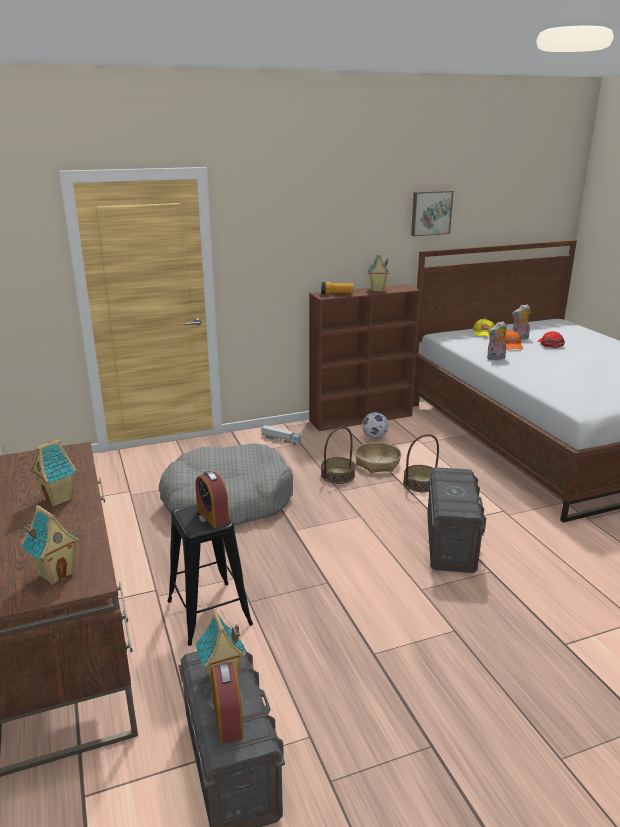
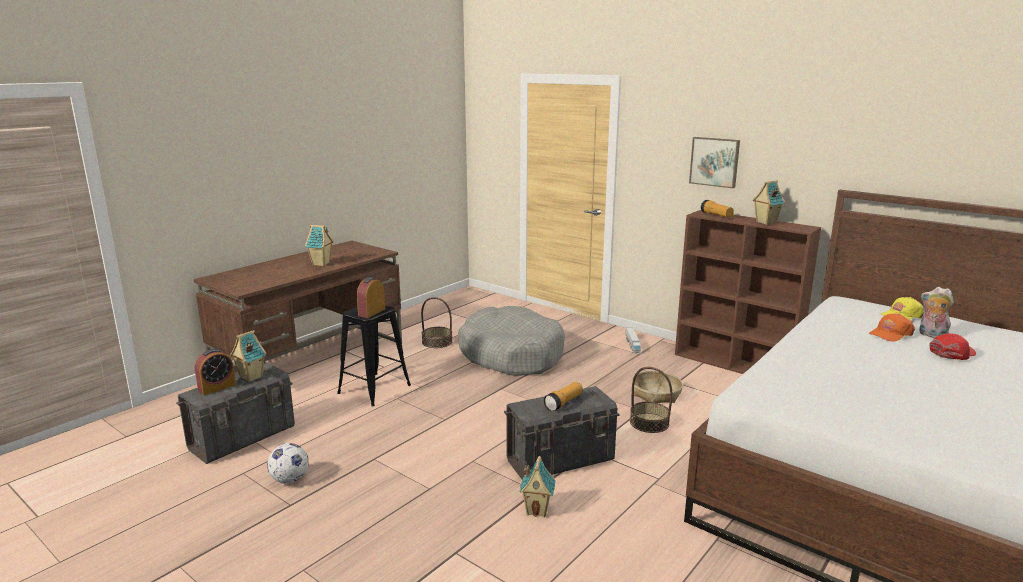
camera: 60 degrees right, 5 degrees down
toy house [21,505,80,585] -> toy house moved to [519,456,556,517]
basket [321,426,355,484] -> basket moved to [421,297,453,348]
football [362,412,389,439] -> football moved to [267,443,309,484]
picture [411,191,454,236] -> picture moved to [689,137,740,188]
plush toy [487,321,507,360] -> none
none -> flashlight [544,382,583,412]

